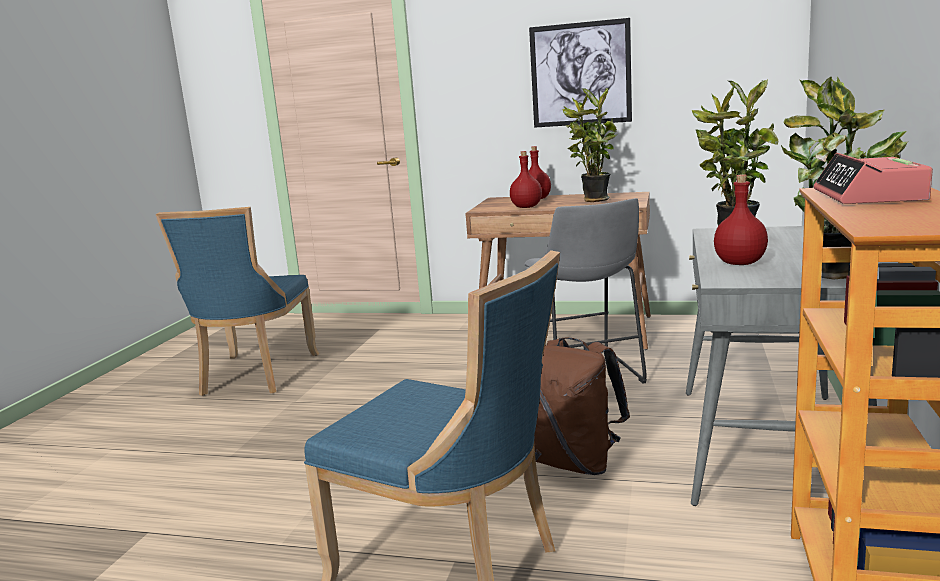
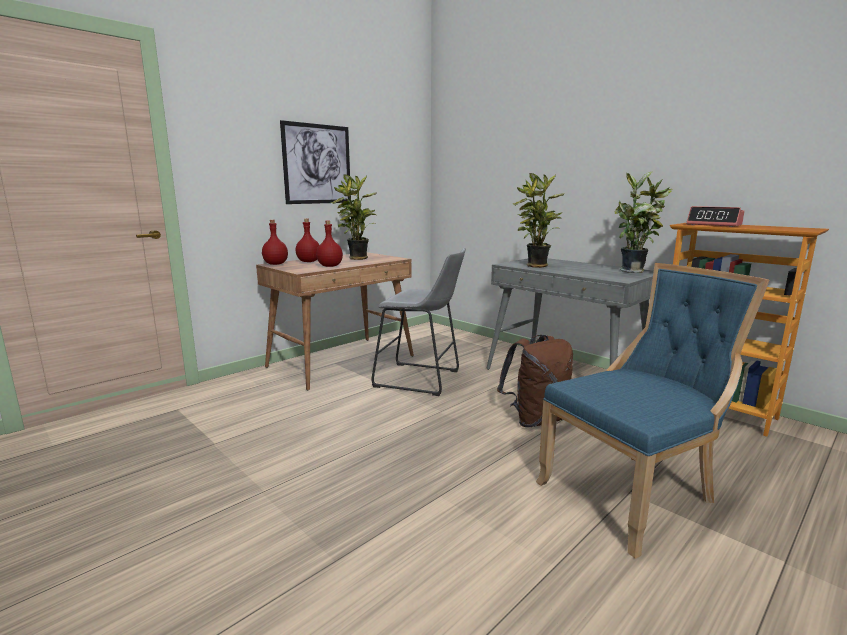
camera: 60 degrees left, 0 degrees up
blue chair [156,207,319,396] -> none
red bottle [714,175,768,265] -> red bottle moved to [262,220,288,265]

